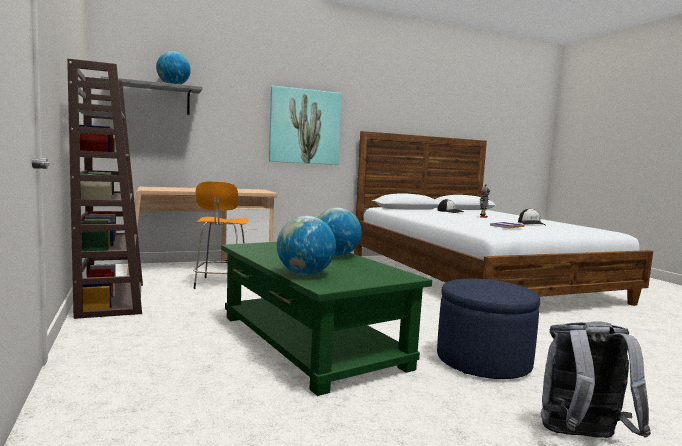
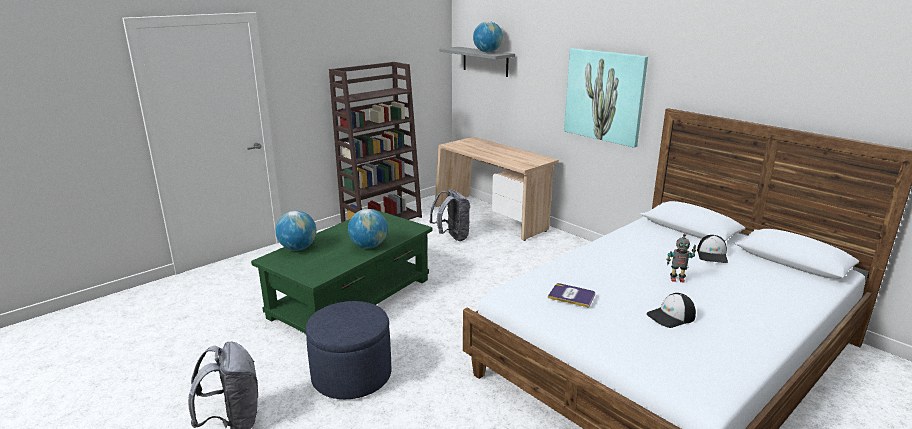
camera: 70 degrees right, 15 degrees up
orange stool [193,181,248,289] -> grey backpack [429,189,470,241]

